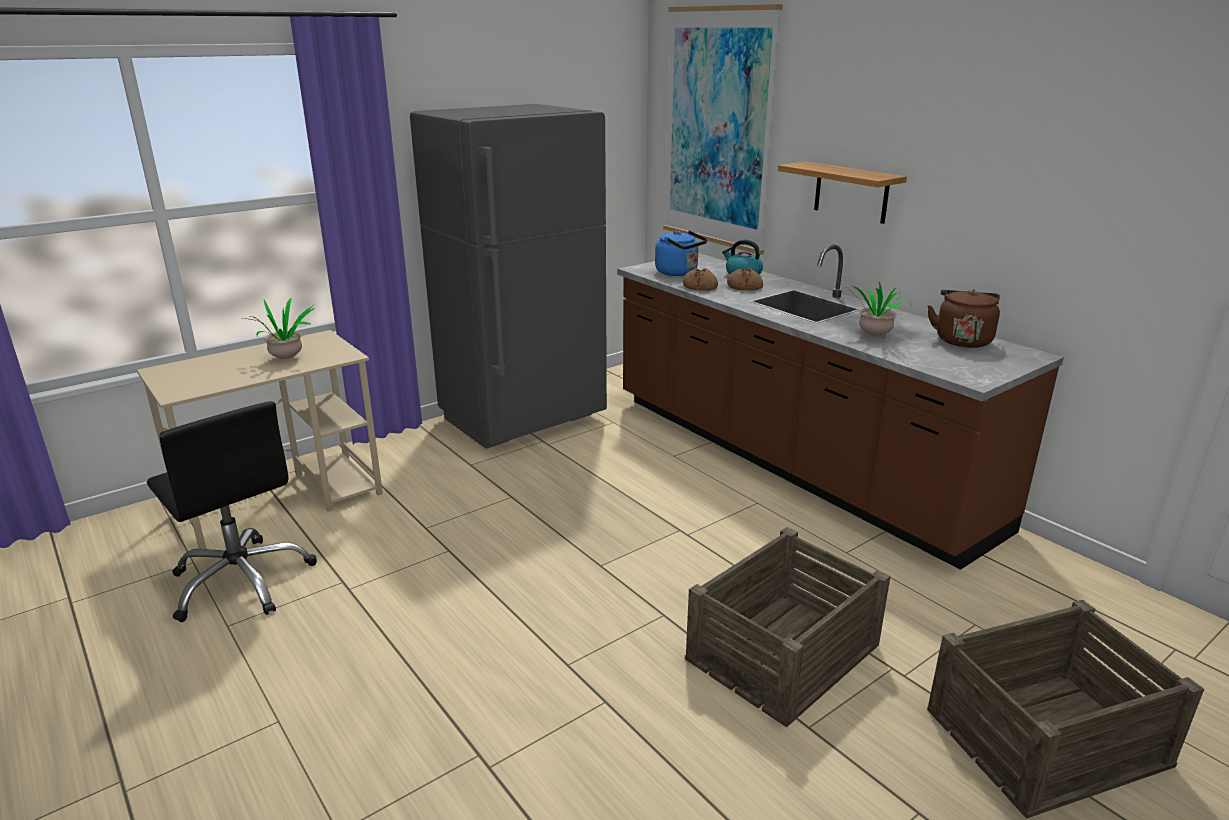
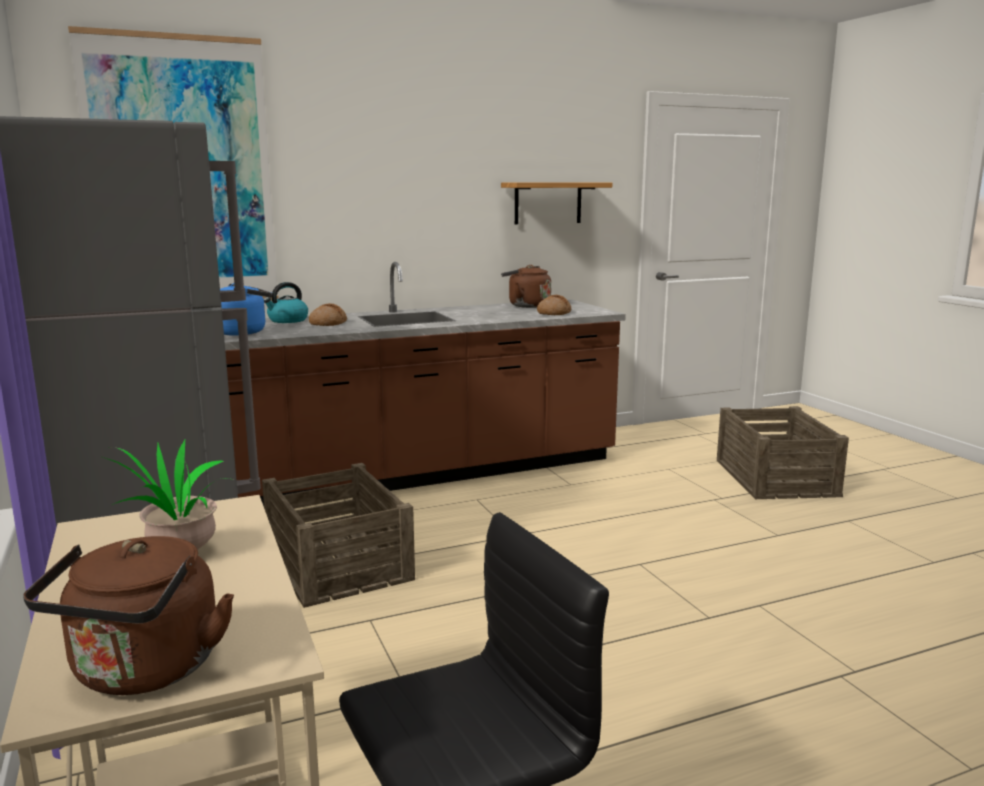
camera: 75 degrees left, 10 degrees down
bread [683,268,718,291] -> bread moved to [537,295,571,315]
crate [685,527,891,727] -> crate moved to [262,463,415,608]
shelf [778,161,907,224] -> shelf moved to [501,183,613,224]
potted plant [843,282,912,336] -> none
none -> brown kettle [23,536,234,695]

